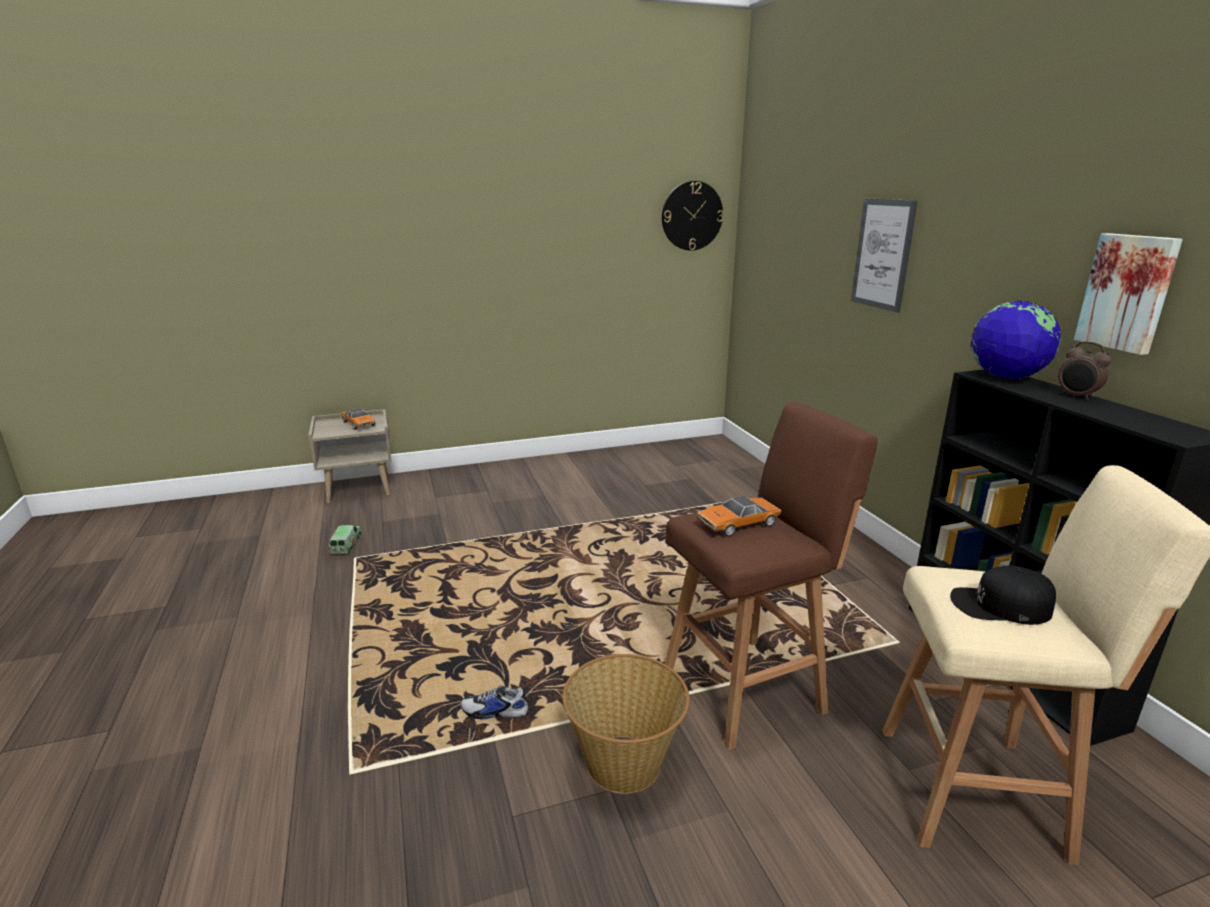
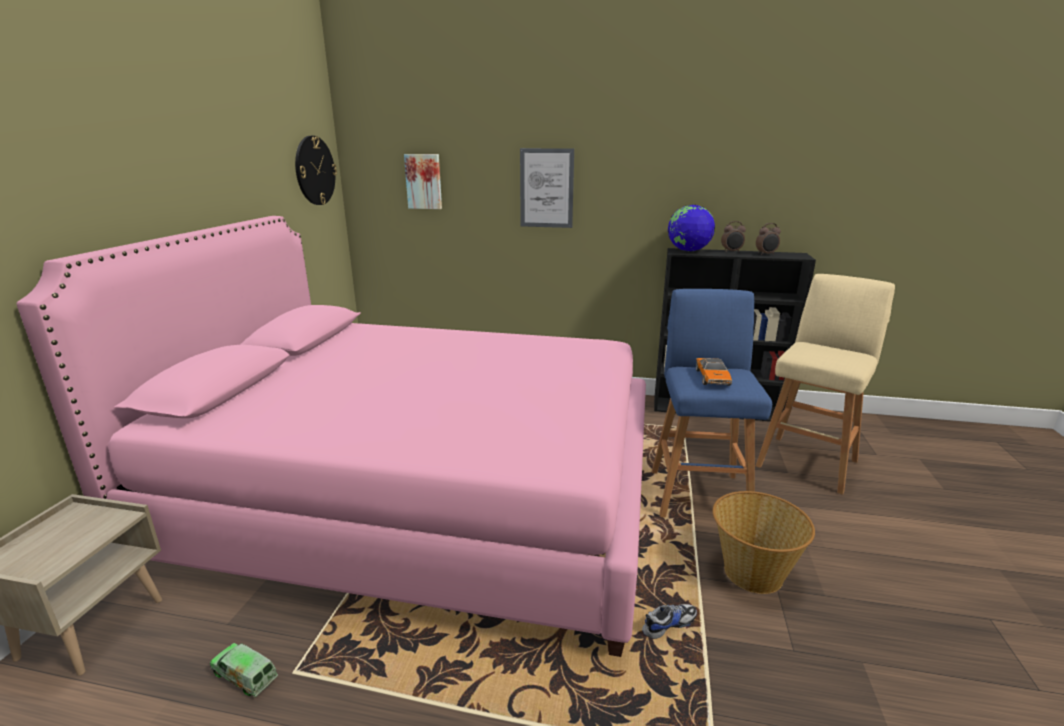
camera: 60 degrees left, 0 degrees up
toy car [341,408,376,430] -> none
shoe [461,685,529,720] -> shoe turned 150 degrees counterclockwise [642,604,697,639]
brown stool [664,402,878,750] -> blue stool [652,289,772,517]
black cap [950,565,1056,625] -> none
picture [1074,233,1183,355] -> picture moved to [404,154,442,209]
none -> pink bed [17,216,646,657]
none -> alarm clock [756,223,781,255]

